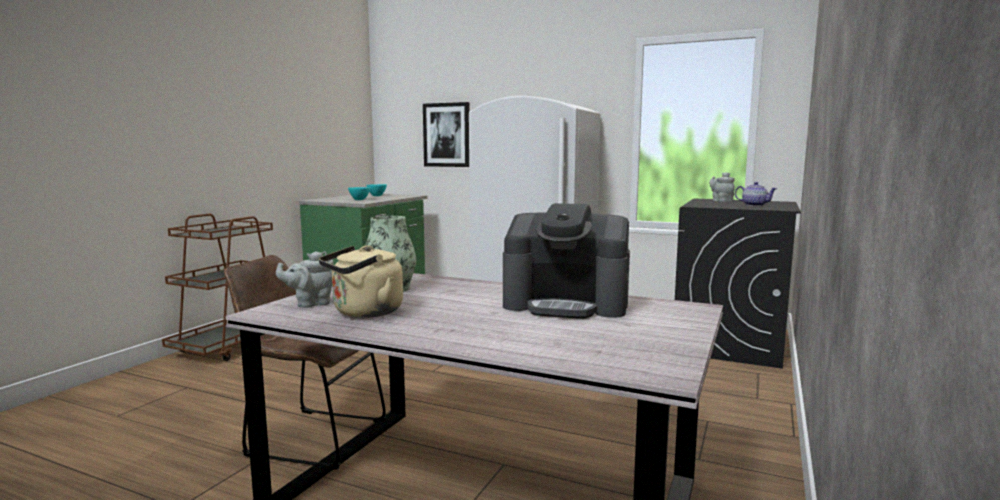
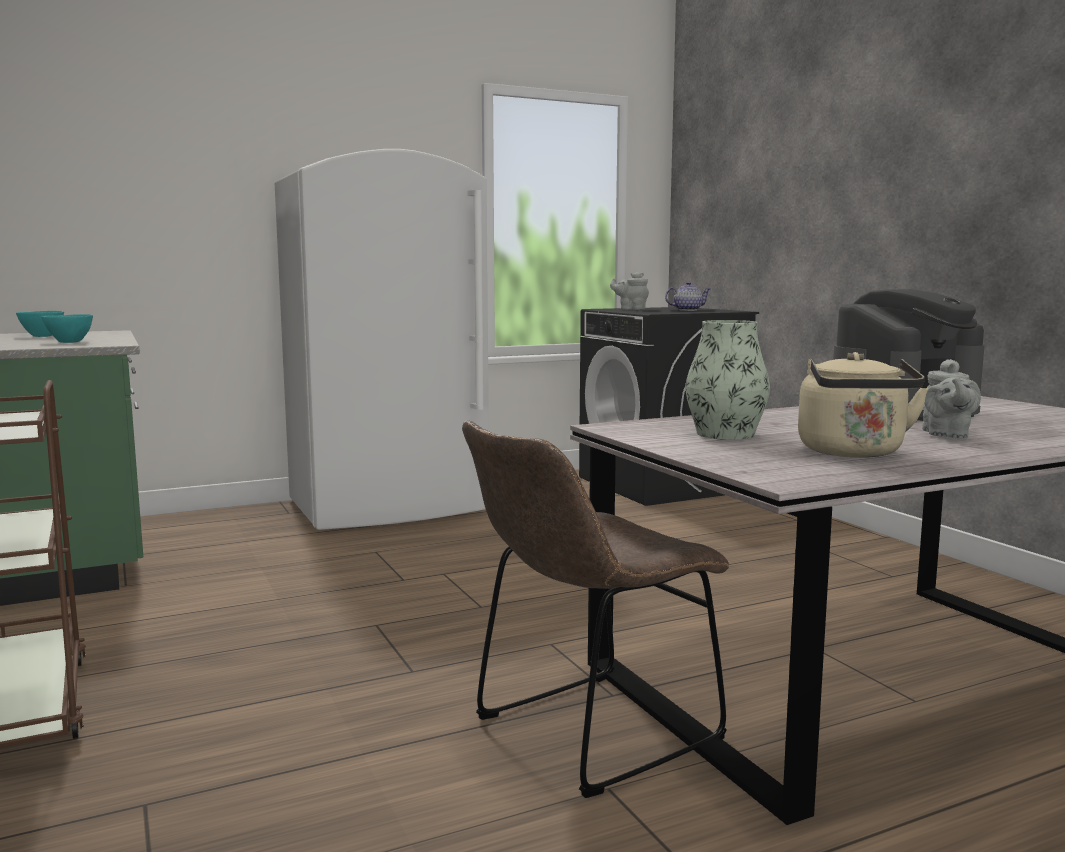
camera: 50 degrees left, 0 degrees up
grey teapot [276,251,334,308] -> grey teapot moved to [922,359,981,439]
picture [423,102,469,167] -> none

